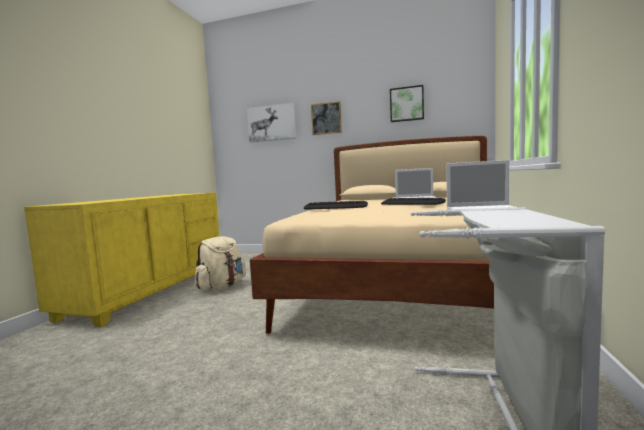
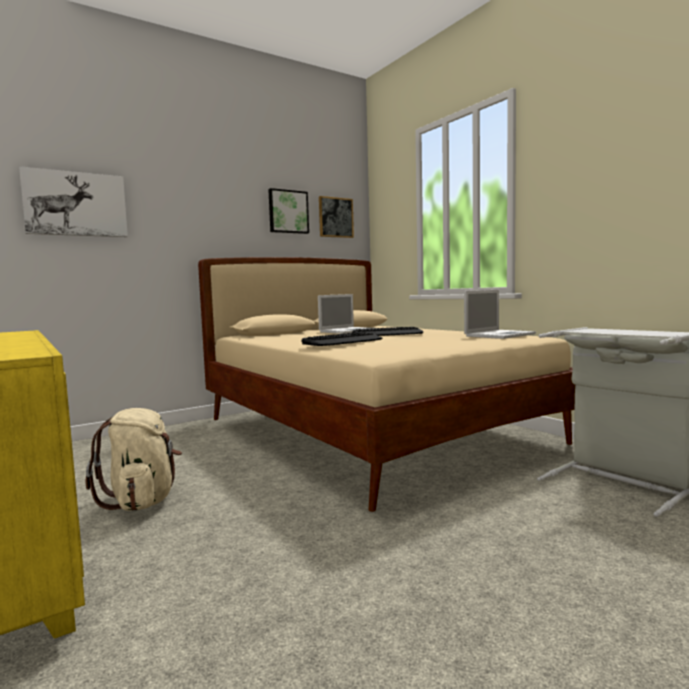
camera: 50 degrees left, 0 degrees up
picture [311,101,342,135] -> picture moved to [319,196,354,238]

